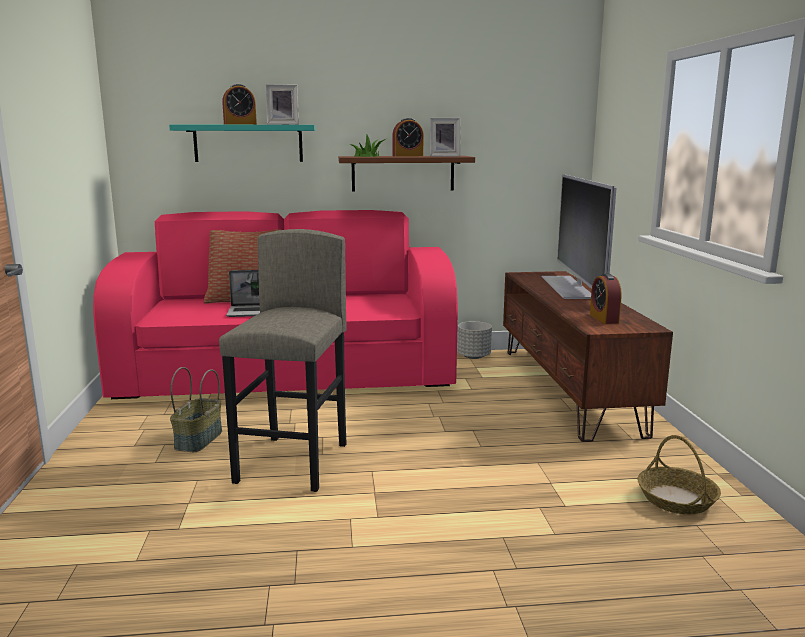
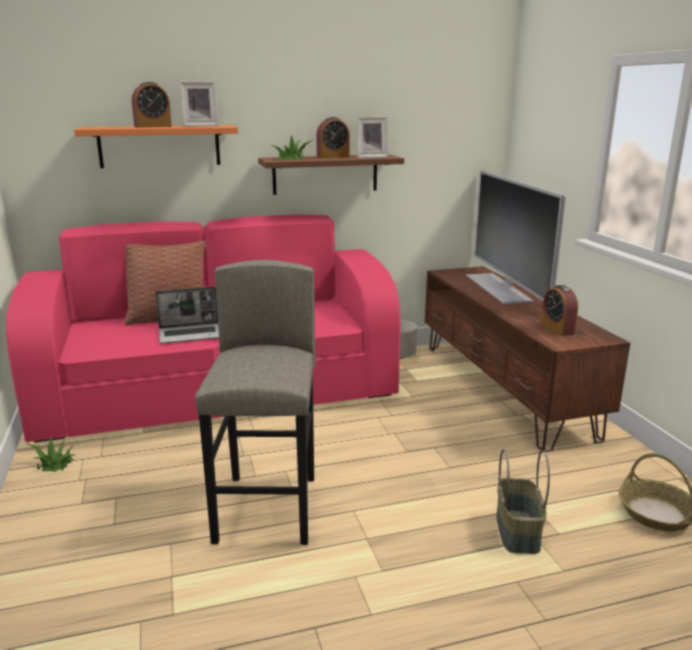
camera: 10 degrees left, 5 degrees up
turquoise shelf [169,124,315,162] -> orange shelf [74,125,238,168]
basket [170,367,222,452] -> basket moved to [496,449,550,554]
none -> potted plant [27,436,75,472]

